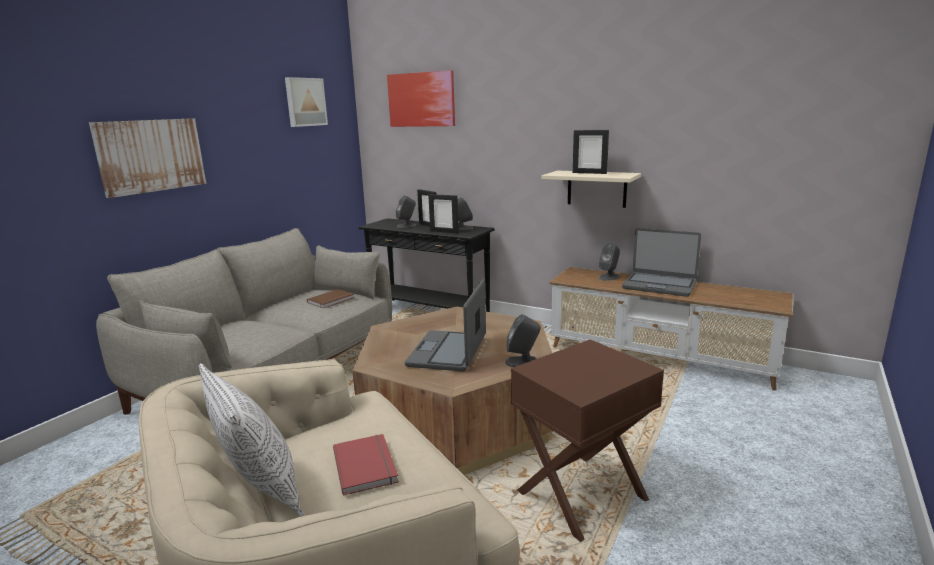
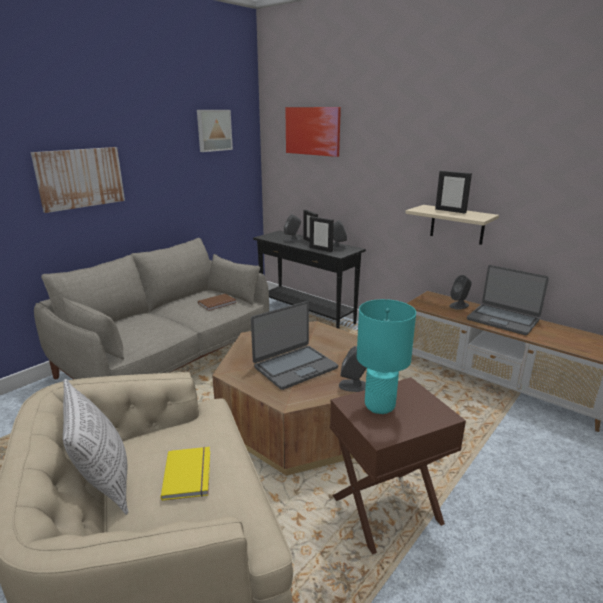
camera: 10 degrees right, 5 degrees up
red book [333,434,399,496] -> yellow book [161,447,210,501]
laptop [405,279,486,372] -> laptop turned 150 degrees counterclockwise [251,301,338,390]
none -> turquoise table lamp [357,299,416,414]

